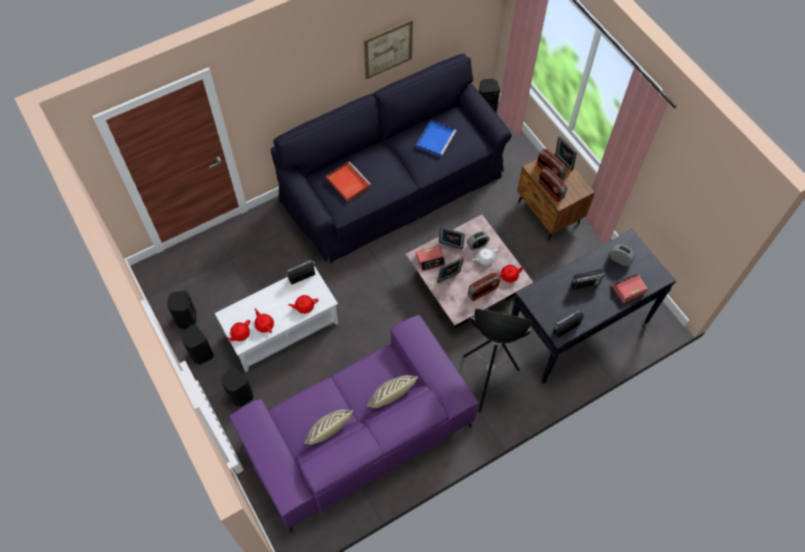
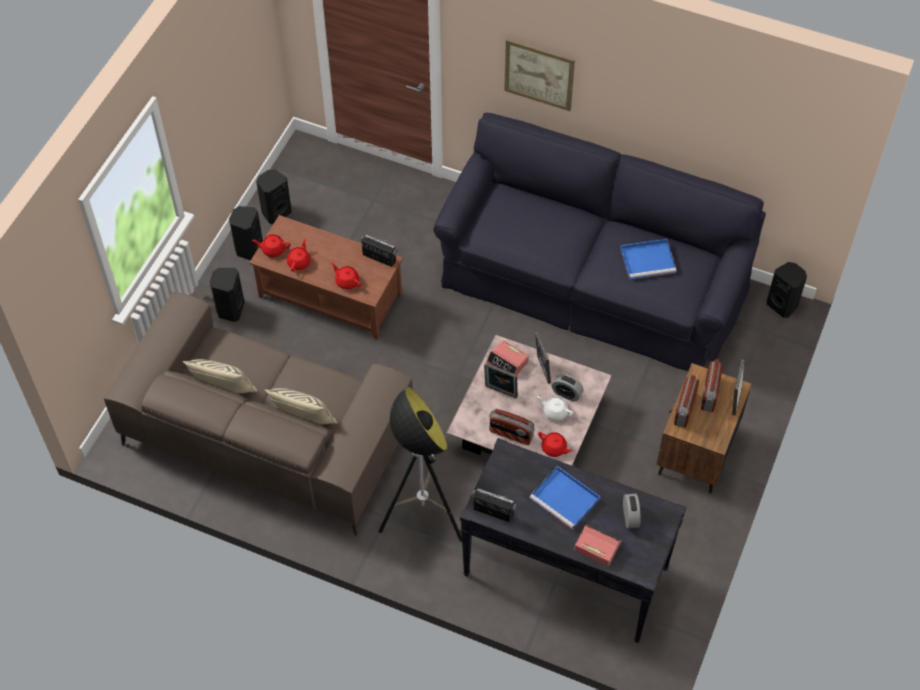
camera: 55 degrees right, 5 degrees down
white coffee table [215,266,338,372] -> brown coffee table [249,215,403,340]
purple sofa [230,315,479,533] -> brown sofa [104,292,413,536]
red tray [326,161,371,202] -> none
picture [364,19,413,79] -> picture moved to [504,39,575,111]
radio [571,269,605,290] -> blue tray [530,466,600,530]

